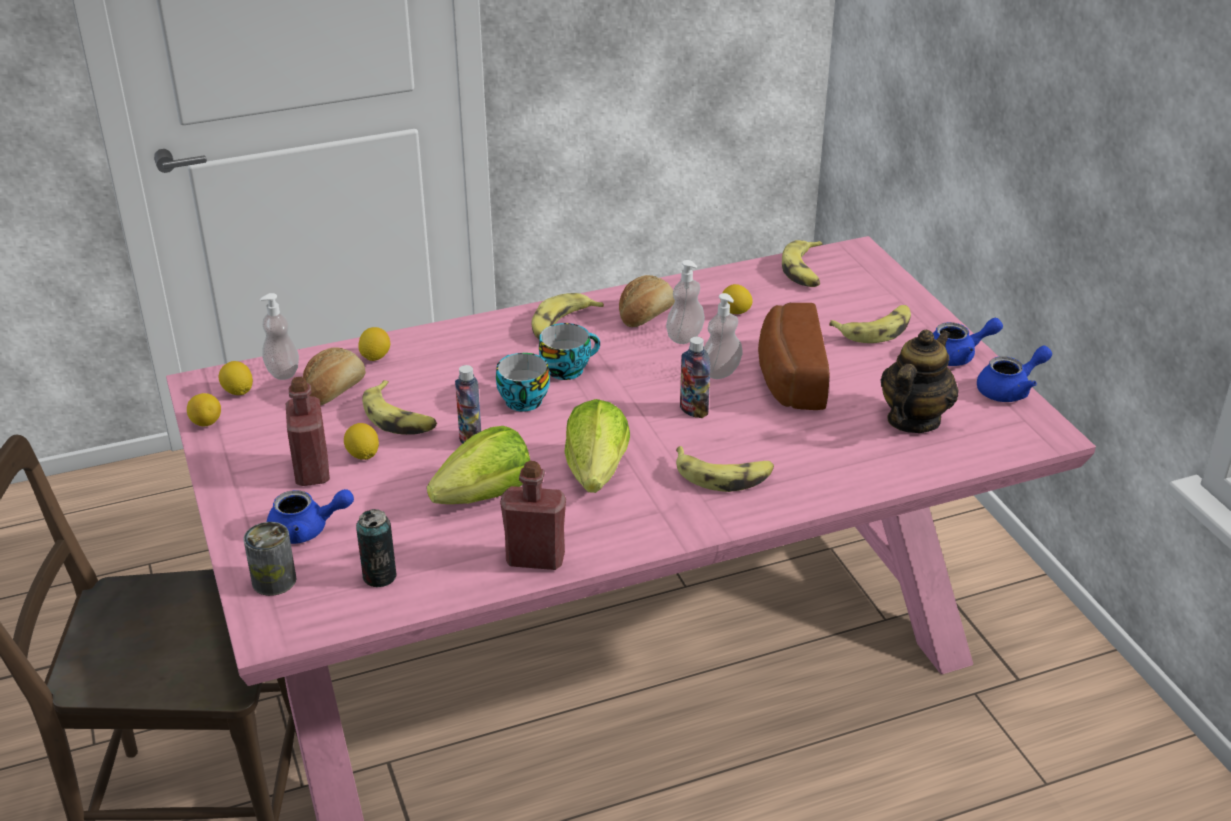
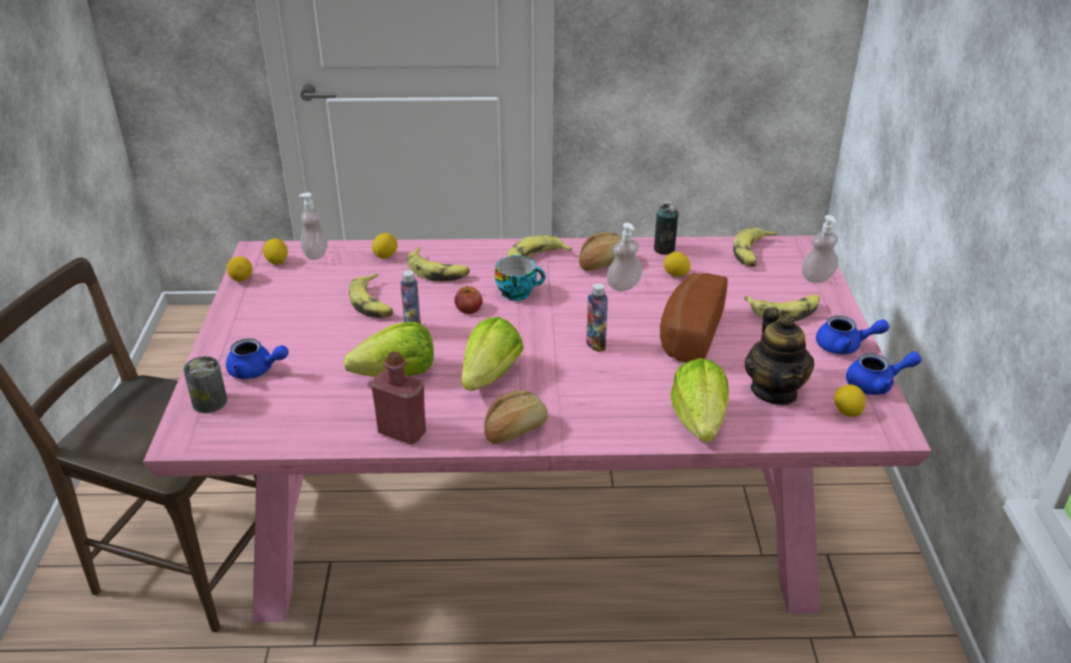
camera: 20 degrees right, 0 degrees up
red bottle [286,377,330,486] -> none
bread [303,347,366,405] -> bread moved to [484,390,548,444]
lemon [344,423,379,460] -> lemon moved to [834,384,866,417]
can [356,509,397,587] -> can moved to [654,204,678,255]
cup [496,353,550,412] -> apple [455,286,483,314]
banana [676,446,774,492] -> banana moved to [407,247,470,282]
soap dispenser [704,293,743,379] -> soap dispenser moved to [802,215,839,283]
teapot [880,330,958,433] -> teapot turned 120 degrees clockwise [744,307,815,405]
none -> lettuce [671,358,729,442]

